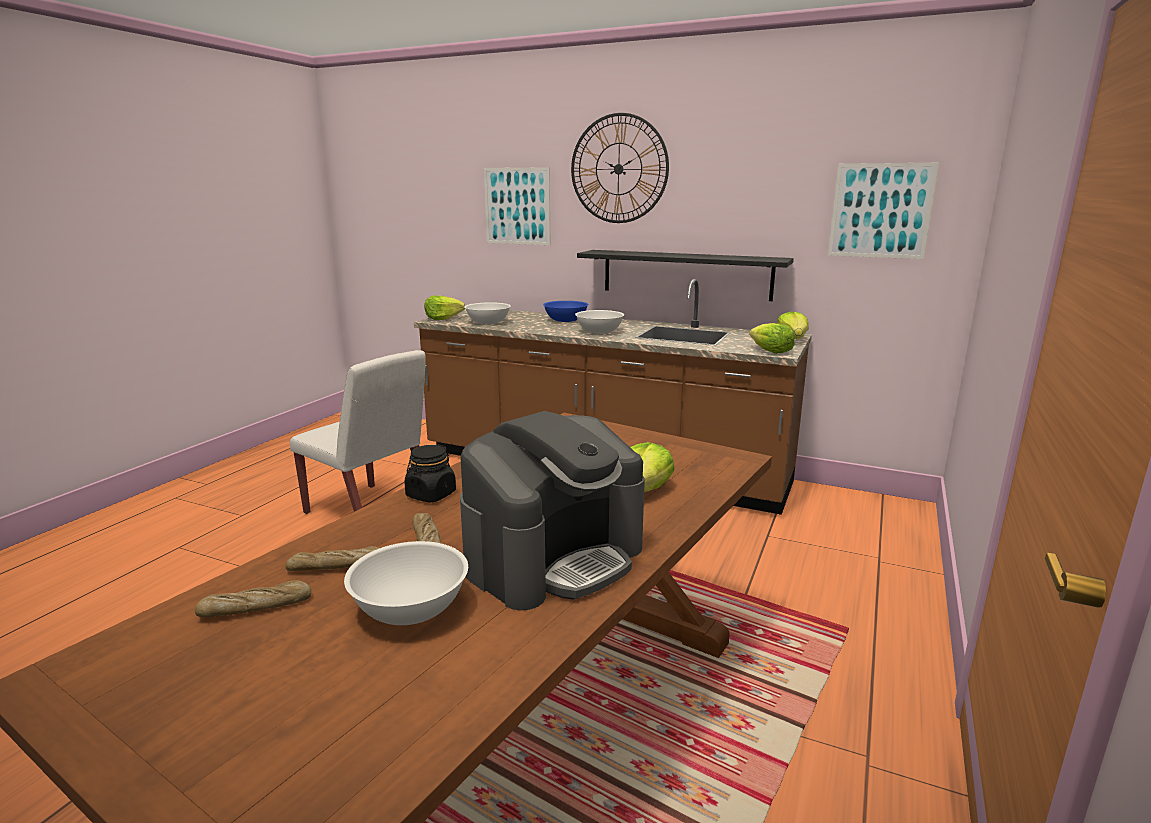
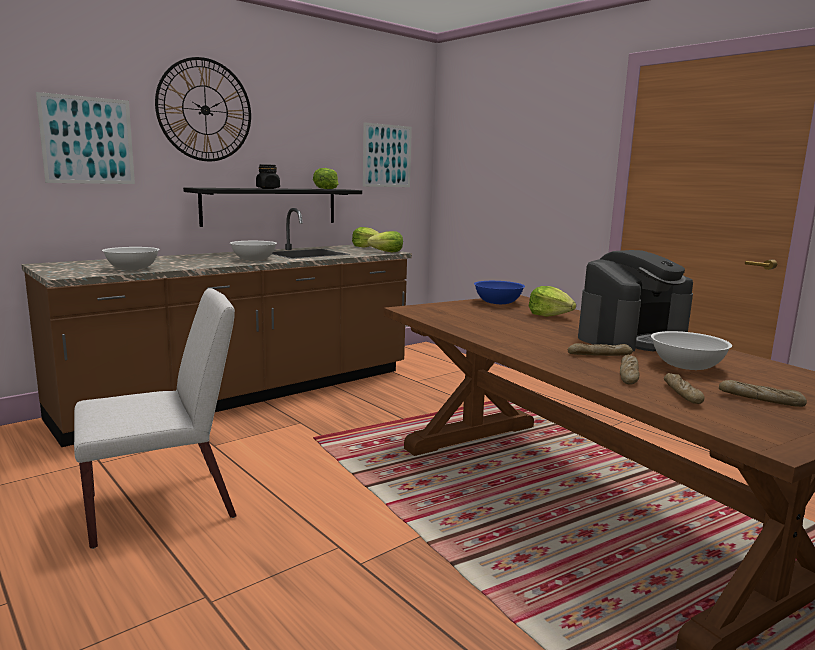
camera: 65 degrees left, 5 degrees down
black jar [404,444,456,502] -> black jar moved to [256,164,280,189]
lettuce [424,295,465,320] -> lettuce moved to [313,168,338,189]
coffee machine [460,411,645,611] -> coffee machine turned 75 degrees clockwise [578,250,693,352]
blue bowl [543,301,589,322] -> blue bowl moved to [474,281,525,304]
none -> bread [719,380,807,407]

